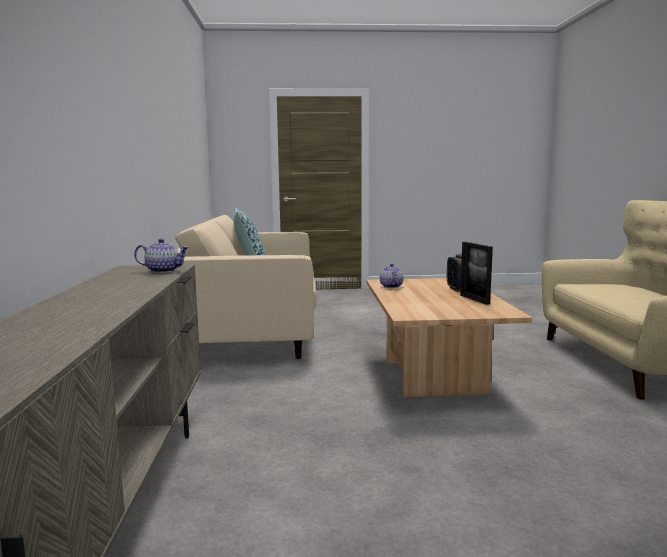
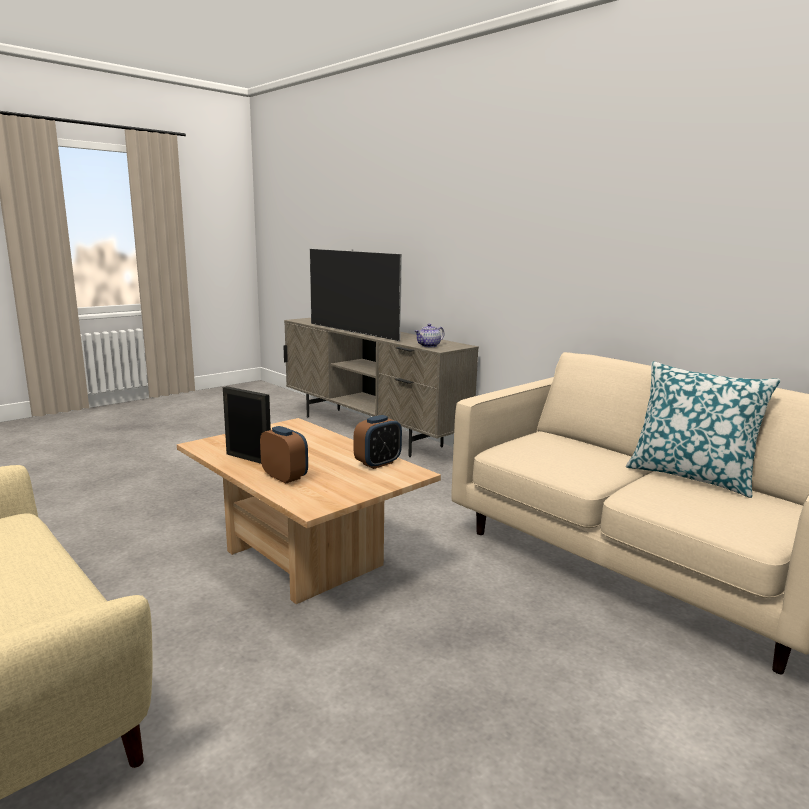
camera: 140 degrees right, 5 degrees up
teapot [380,264,404,288] -> alarm clock [354,415,402,469]
none -> television [310,249,402,341]

